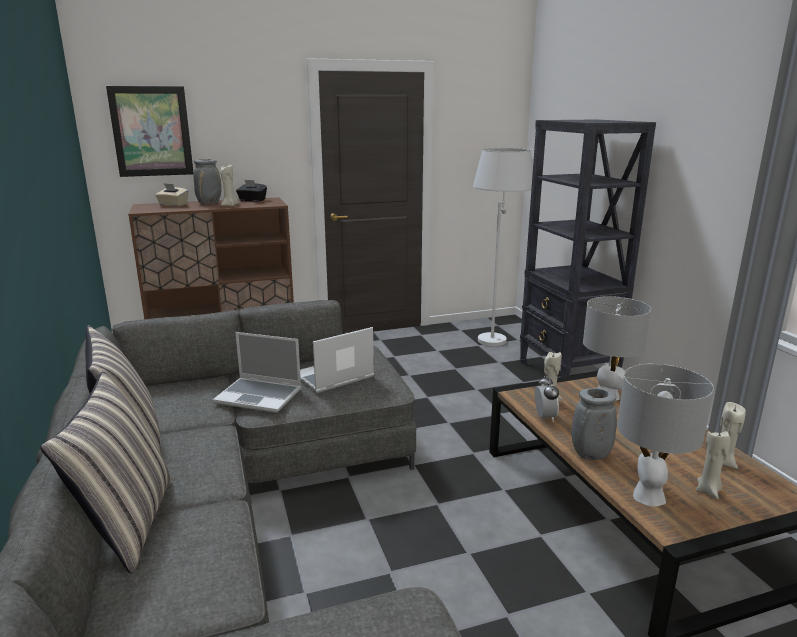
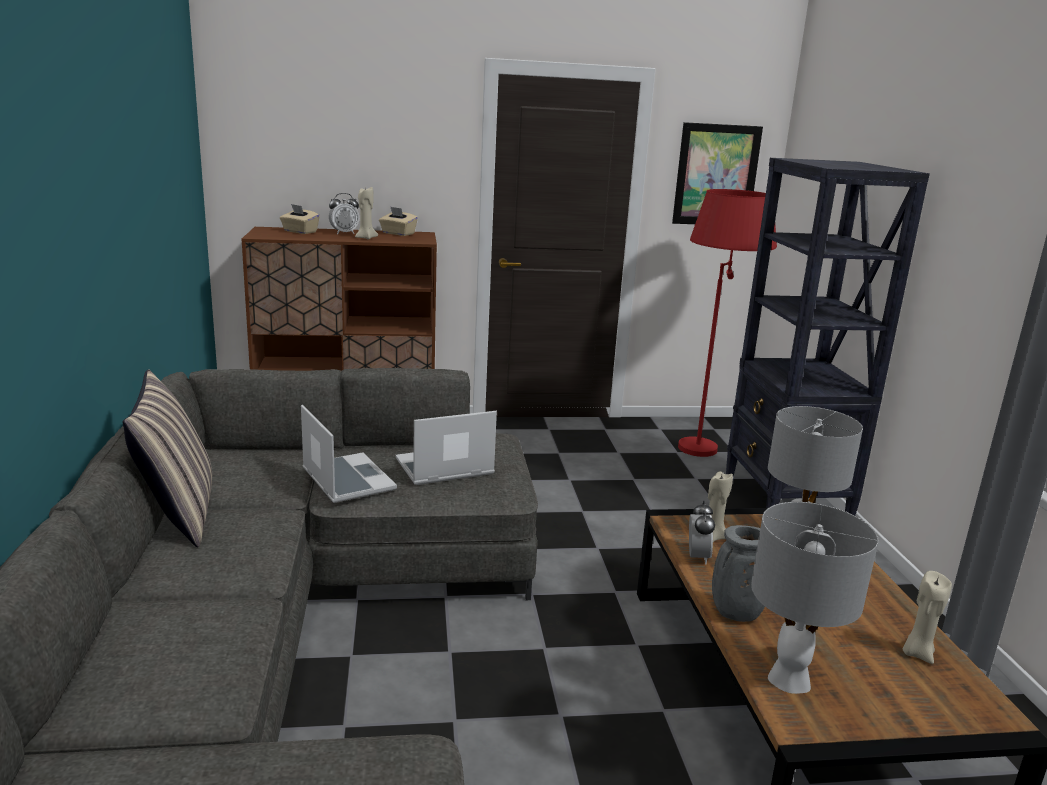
camera: 10 degrees right, 0 degrees up
pillow [40,371,172,574] -> none
picture [106,86,194,177] -> picture moved to [672,122,763,224]
grey vase [194,159,222,204] -> alarm clock [329,193,359,234]
laptop [213,332,302,413] -> laptop turned 150 degrees counterclockwise [301,405,397,503]
black tissue box [236,180,267,202] -> beige tissue box [379,206,418,236]
white floor lamp [473,148,533,346] -> red floor lamp [678,189,777,457]
beige candle [696,431,731,499] -> none

